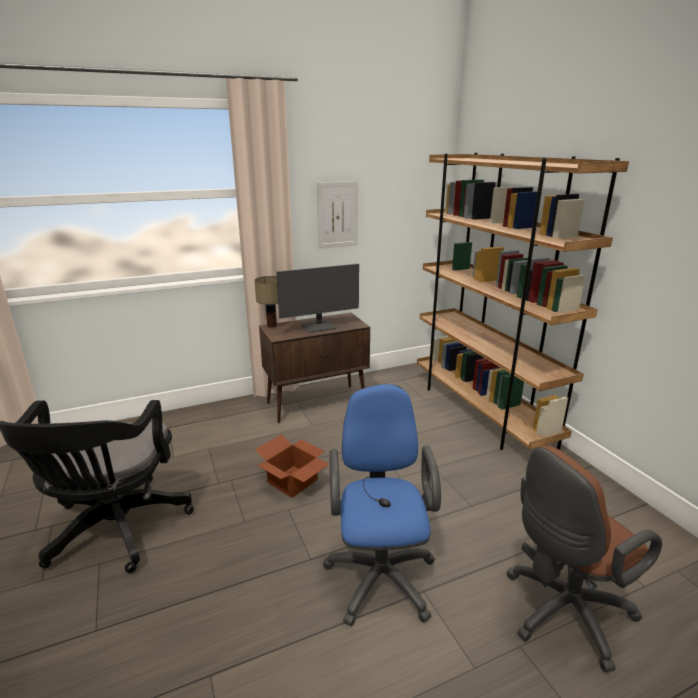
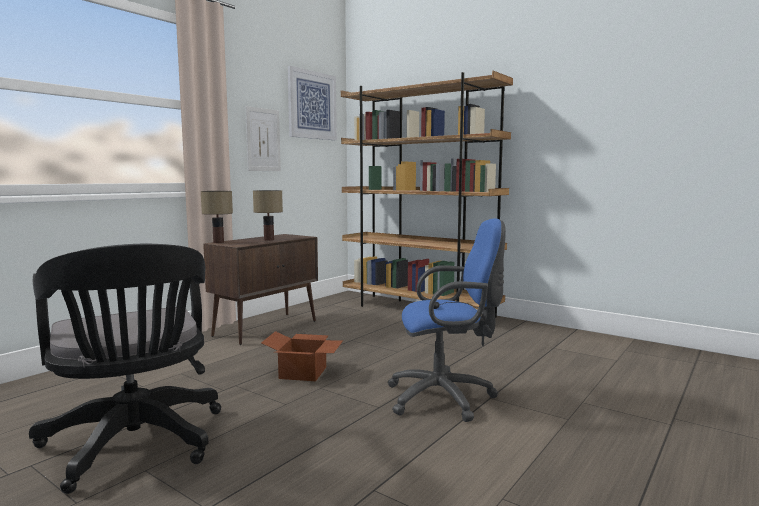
camera: 30 degrees left, 15 degrees down
monitor [276,264,359,333] -> table lamp [253,190,283,241]
blue office chair [323,384,441,626] -> blue office chair turned 120 degrees clockwise [387,218,506,422]
brown office chair [507,445,662,672] -> none
none -> picture [288,66,337,140]

